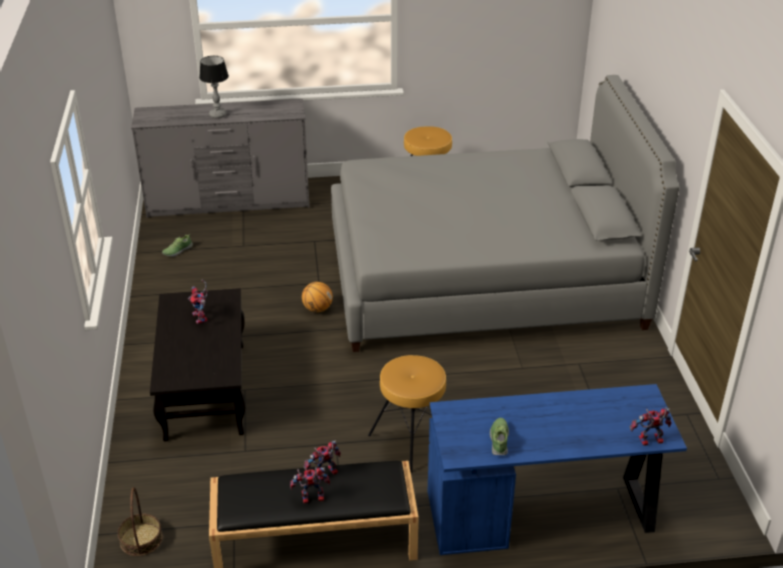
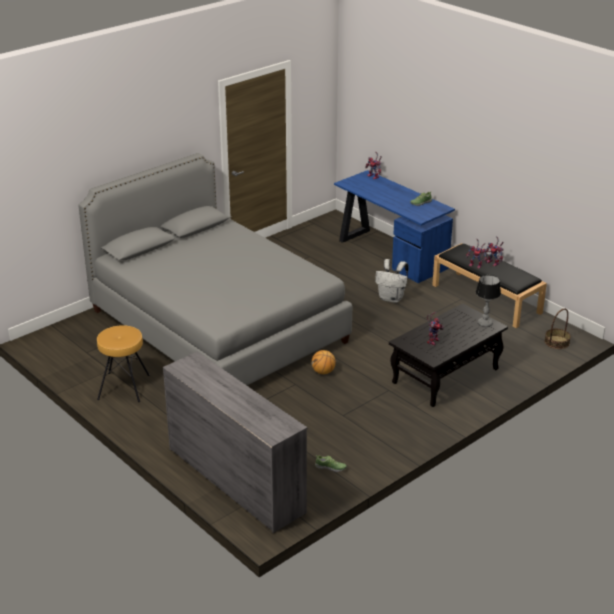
camera: 125 degrees left, 5 degrees down
table lamp [199,56,229,118] -> table lamp moved to [476,275,501,327]
brown stool [368,355,446,473] -> white backpack [375,259,409,303]

